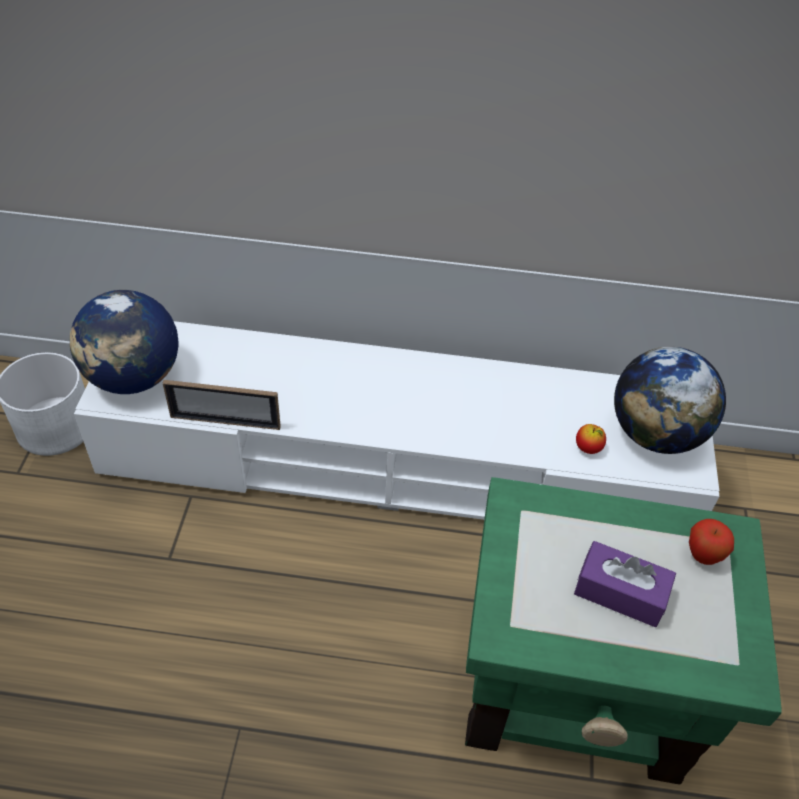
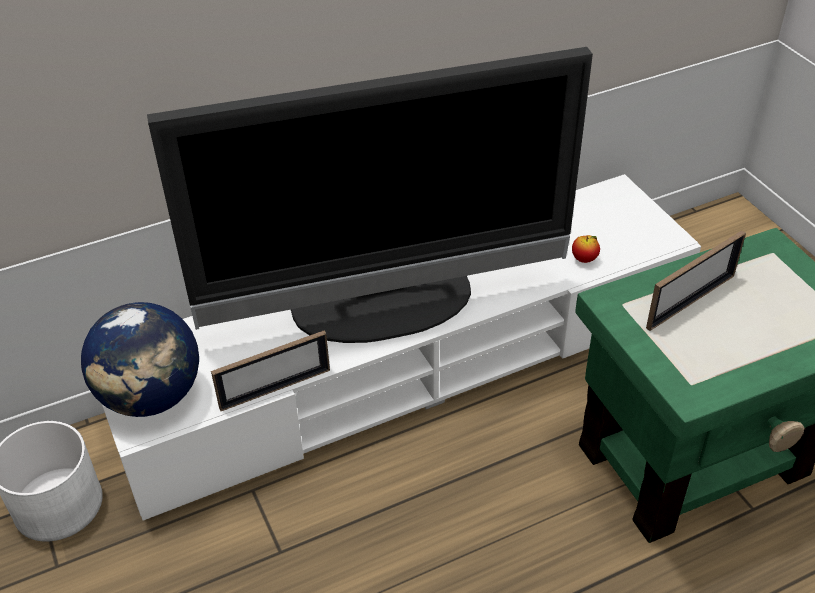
camera: 30 degrees left, 5 degrees down
purple tissue box [574,541,676,627] -> none
globe [614,347,726,454] -> none
apple [689,519,734,565] -> none
none -> television [147,47,593,343]
none -> picture frame [646,230,746,331]

